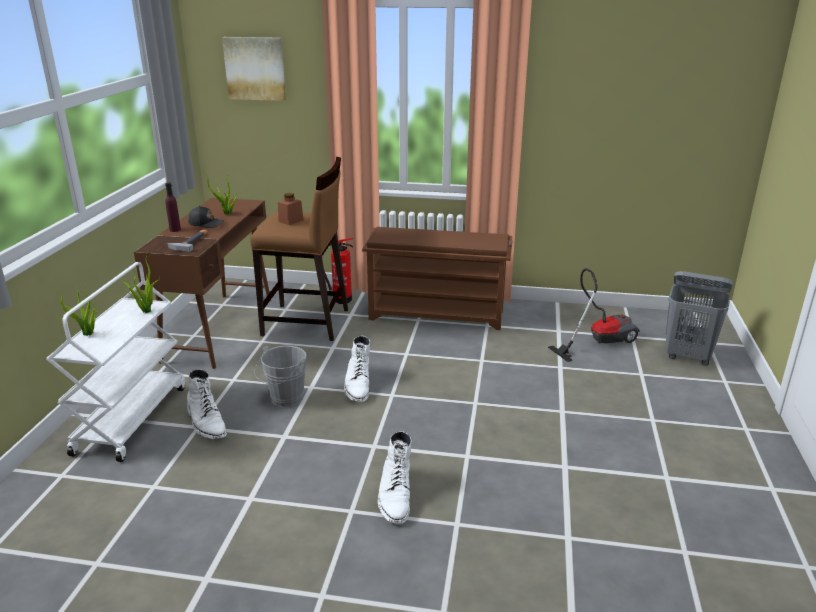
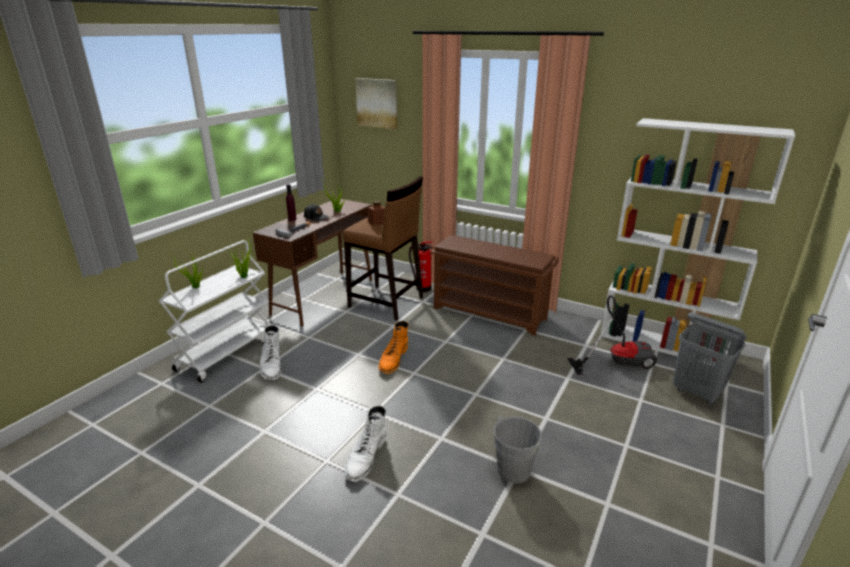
camera: 20 degrees right, 0 degrees up
grey bucket [254,346,307,407] -> grey bucket moved to [485,415,542,483]
white boot [344,336,370,402] -> orange boot [379,321,408,374]
none -> white bookcase [601,118,795,366]

